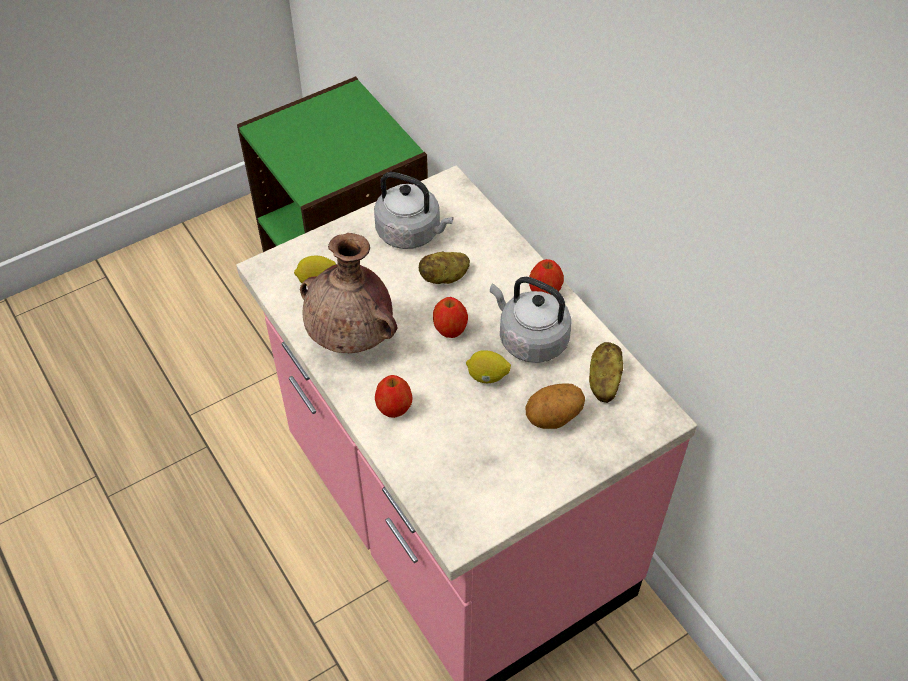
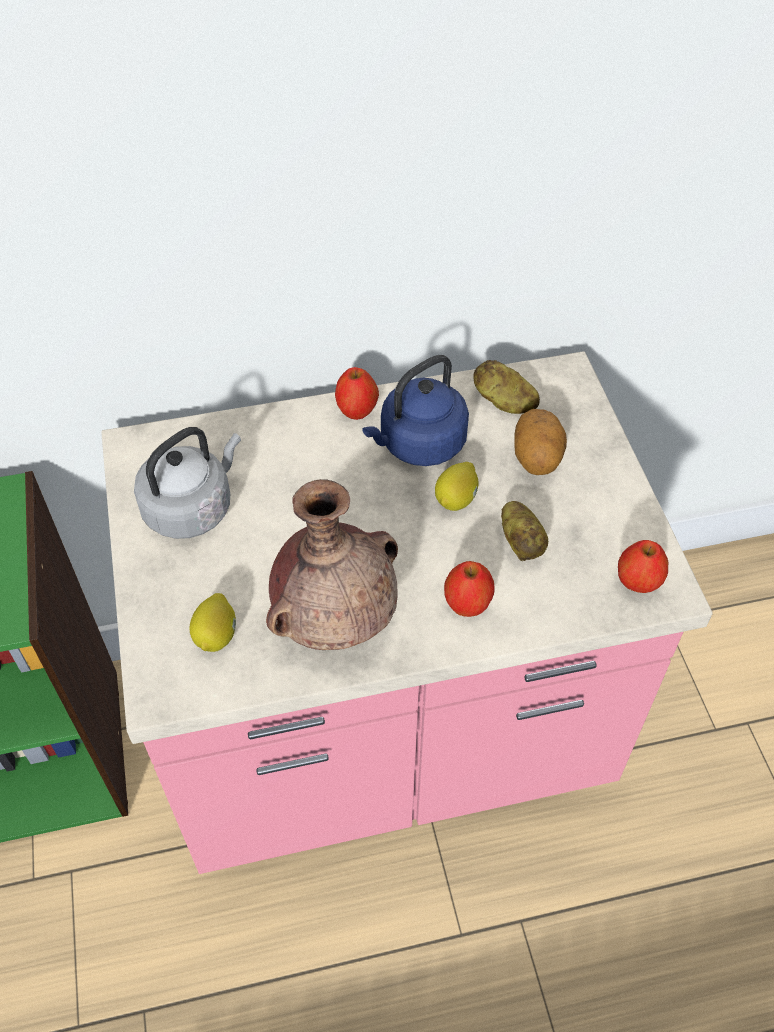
camera: 70 degrees left, 0 degrees up
potato [419,252,470,284] -> potato moved to [501,501,548,561]
apple [433,297,468,338] -> apple moved to [618,540,668,593]
grey kettle [490,277,572,363] -> blue kettle [362,355,469,466]

